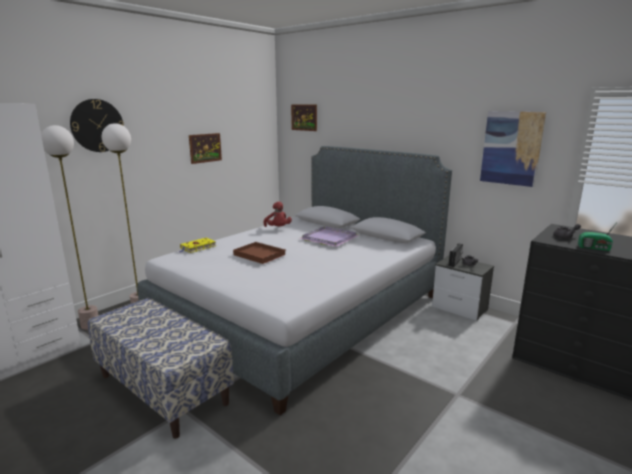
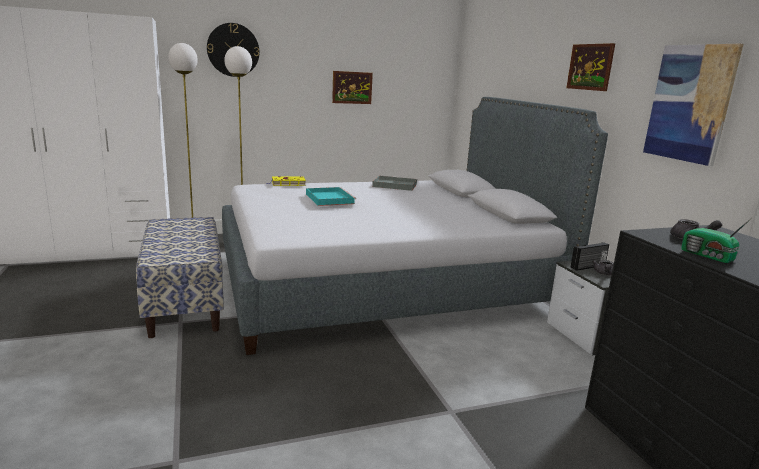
camera: 30 degrees right, 0 degrees up
brown tray [233,242,286,264] -> turquoise tray [306,187,356,206]
red plush toy [263,202,292,227] -> grey tray [372,175,417,191]
picture [291,104,317,131] -> picture moved to [566,43,615,91]
purple tray [299,226,359,247] -> none

